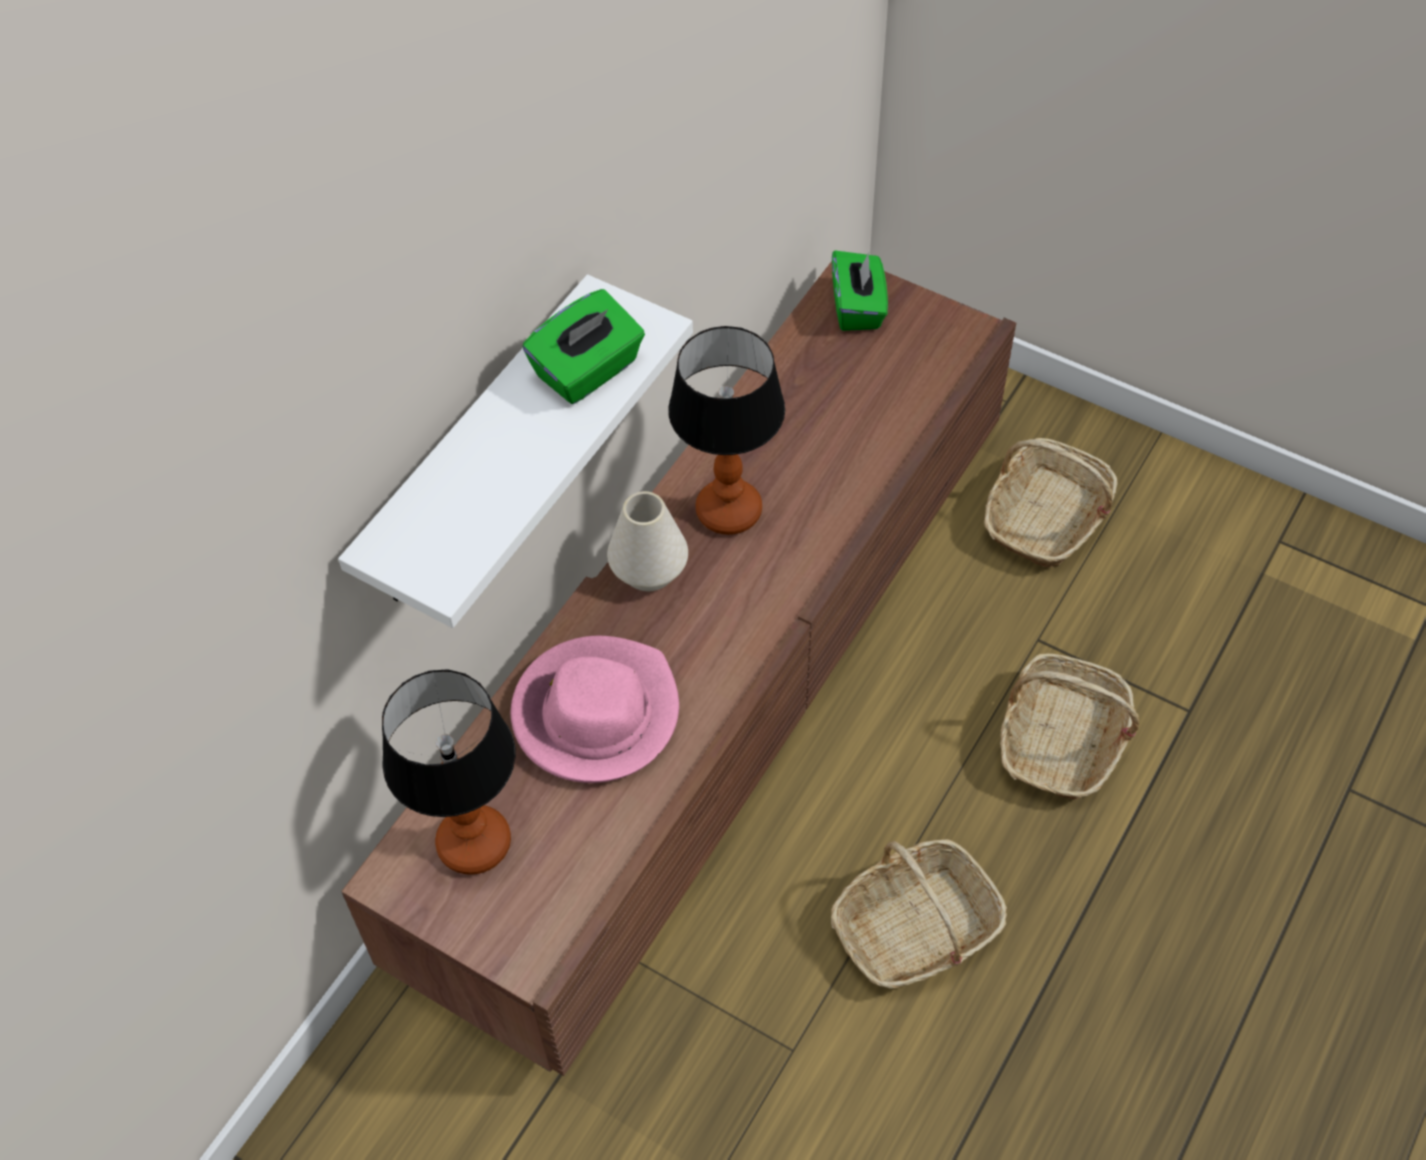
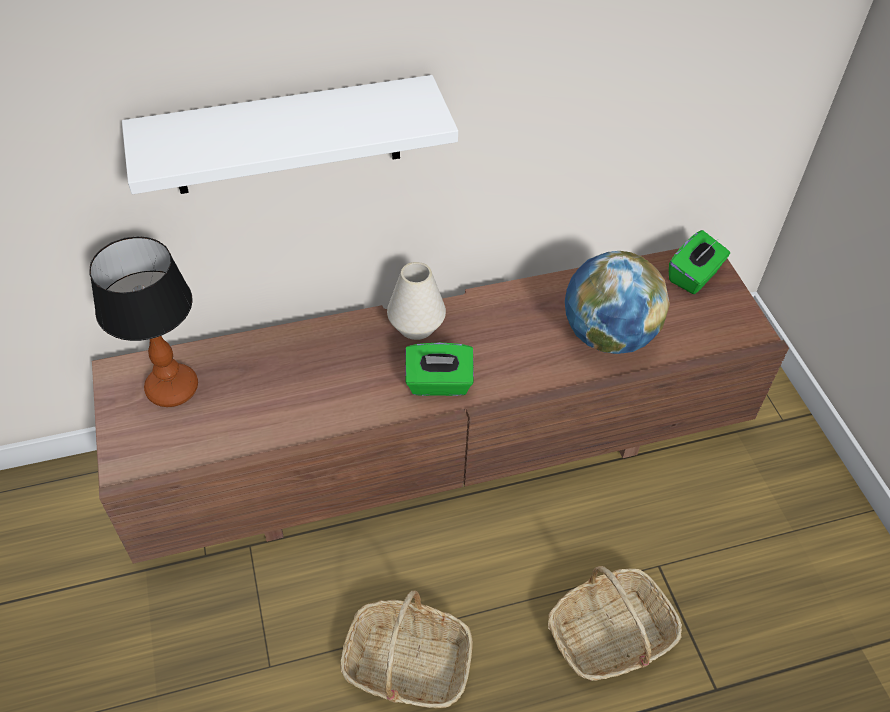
camera: 40 degrees right, 5 degrees down
pink hat [511,636,679,783] -> none
green tissue box [522,289,645,404] -> green tissue box moved to [405,343,474,396]
table lamp [668,326,785,535] -> none
basket [984,438,1118,568] -> none
none -> globe [565,251,670,354]

